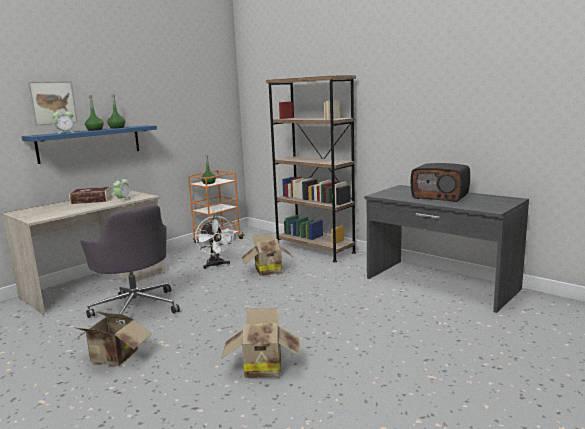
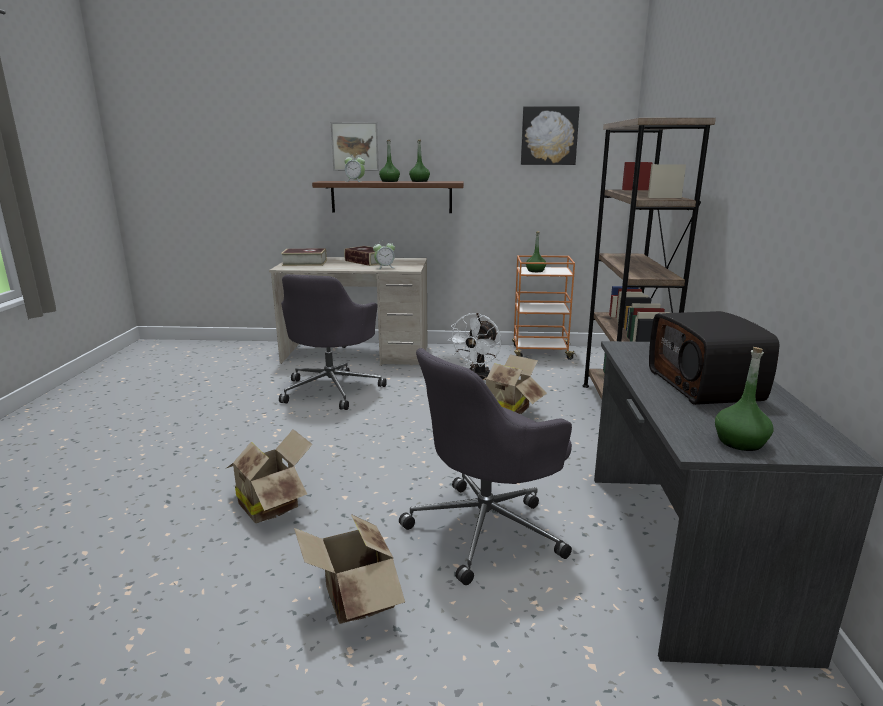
camera: 50 degrees right, 5 degrees up
blue shelf [22,125,157,164] -> brown shelf [312,181,464,213]
cardboard box [73,312,152,366] -> cardboard box moved to [294,514,405,624]
none -> book [281,249,327,266]
none -> grey office chair [399,348,572,585]
none -> picture [521,106,580,165]
none -> green bottle [715,347,774,451]

